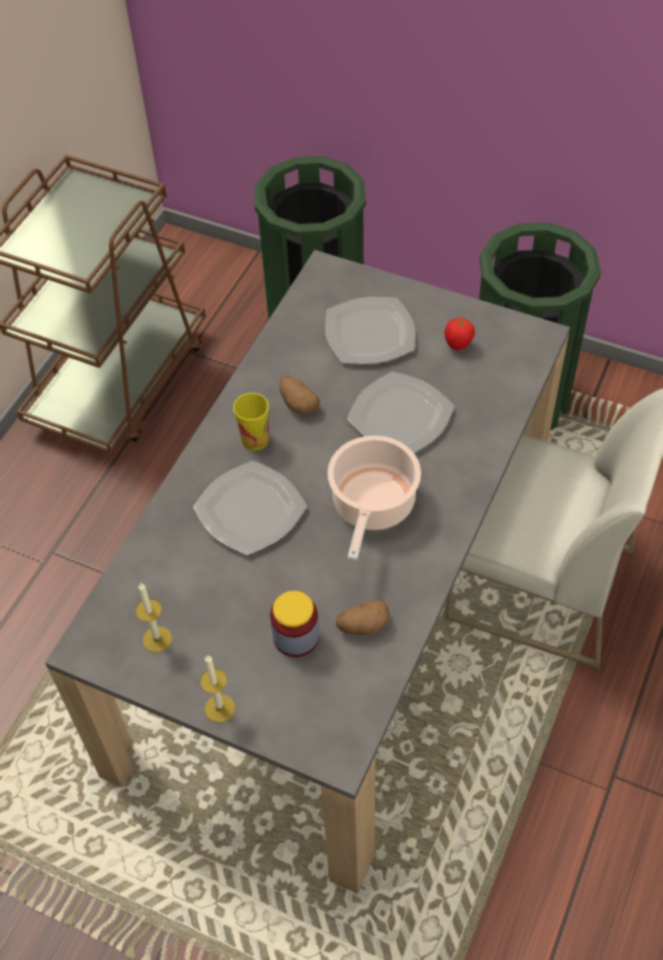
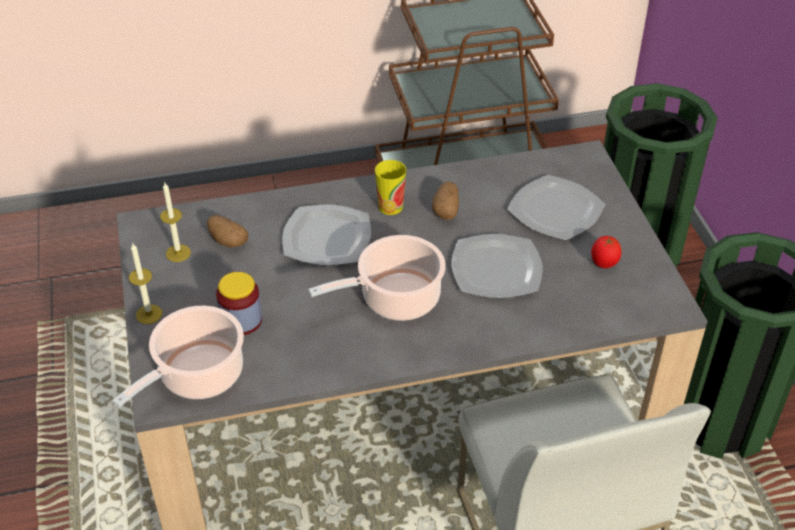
camera: 50 degrees right, 10 degrees down
potato [336,600,390,635] -> potato moved to [207,215,249,248]
none -> cooking pot [113,306,244,407]

